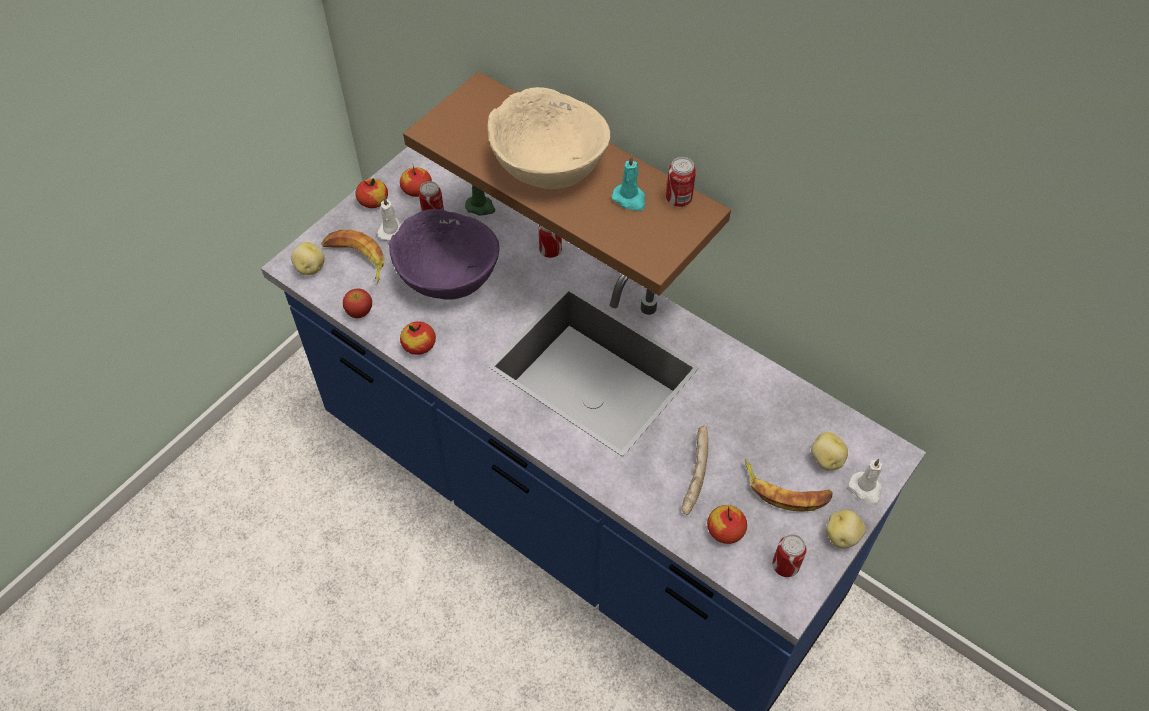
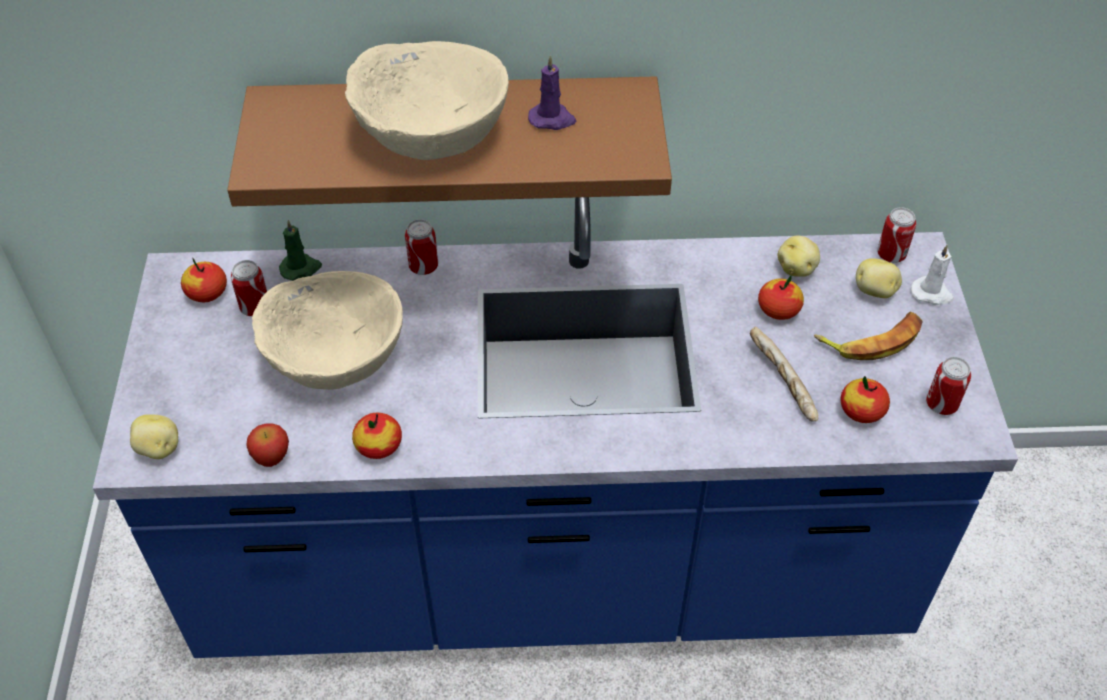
camera: 40 degrees left, 5 degrees down
banana [321,230,385,283] -> none
apple [356,178,388,208] -> apple moved to [758,276,804,320]
white candle [377,196,402,241] -> none
purple bowl [389,209,500,300] -> beige bowl [252,271,403,390]
turquoise candle [612,155,645,211] -> purple candle [528,55,576,130]
can [666,157,696,207] -> can moved to [877,207,916,263]
potato [826,510,866,548] -> potato moved to [778,236,820,277]

